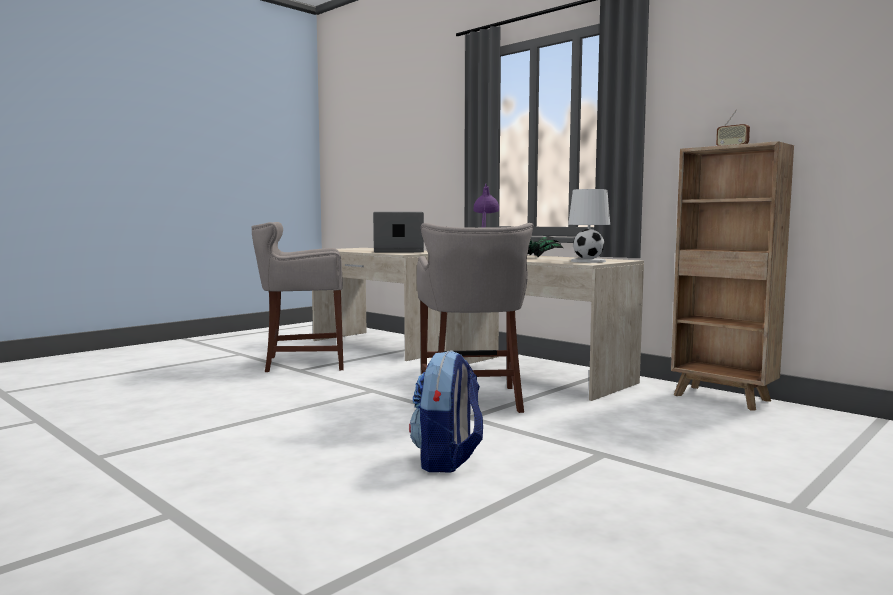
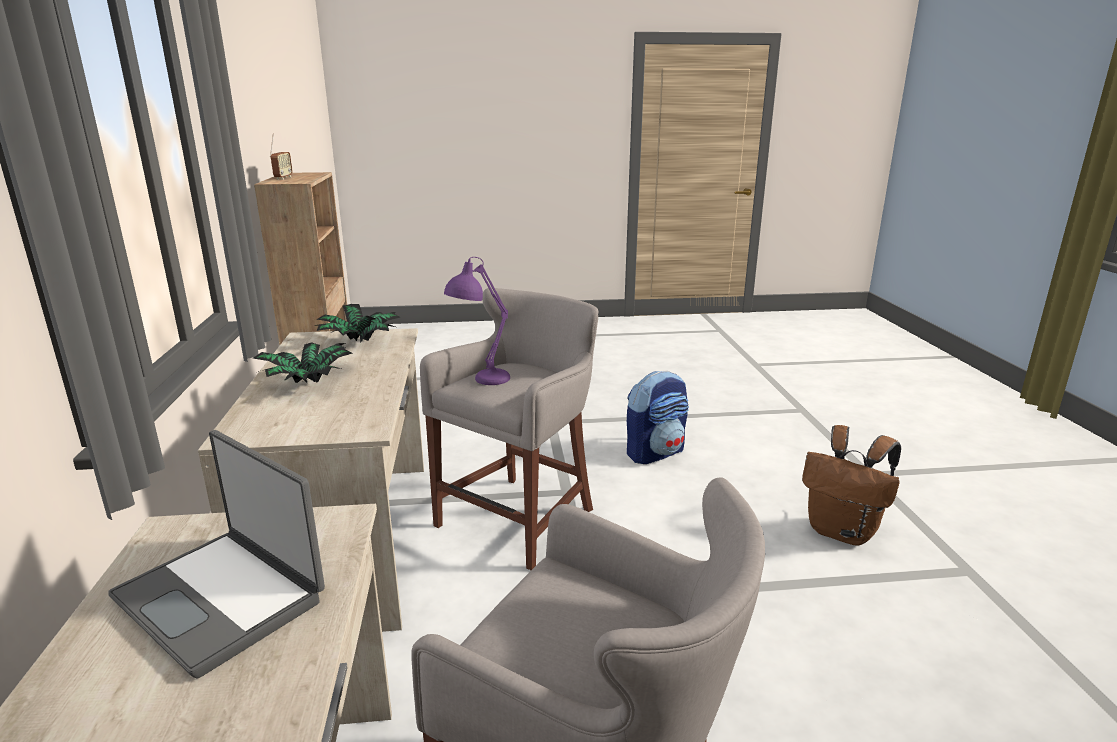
camera: 140 degrees left, 15 degrees up
white table lamp [568,189,610,263] -> potted plant [315,304,401,342]
none -> brown backpack [802,425,901,546]

